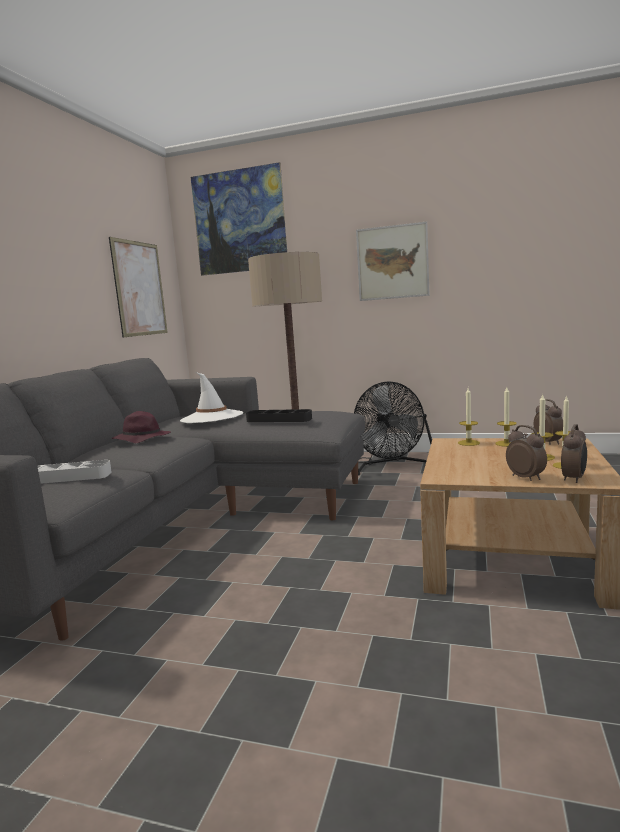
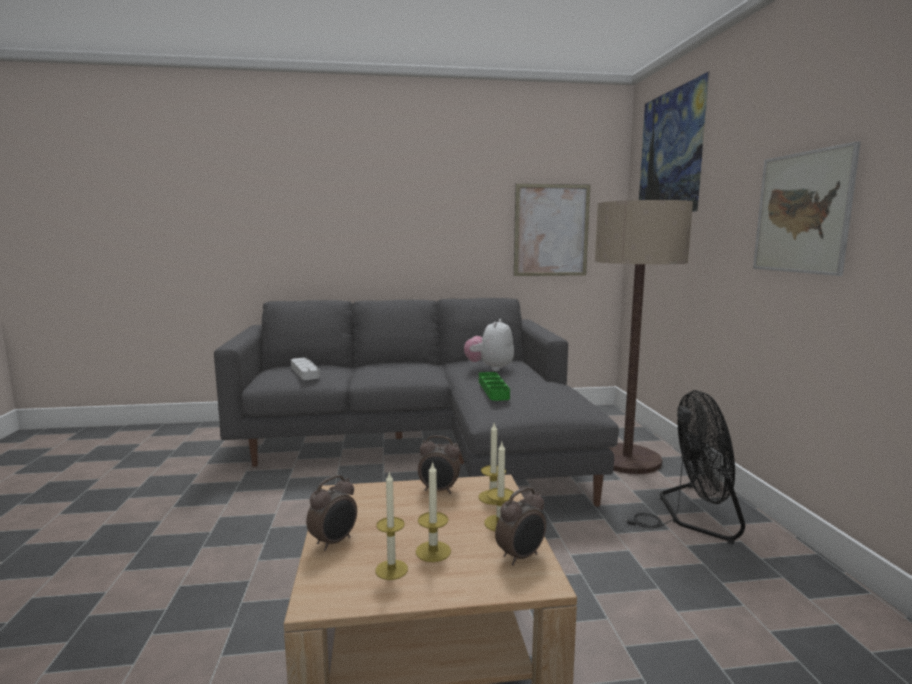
camera: 65 degrees right, 0 degrees up
purple hat [112,411,171,443] -> none
white hat [180,372,243,423] -> plush toy [464,319,514,371]
black tray [246,409,312,422] -> green tray [479,372,510,401]
black fan [354,382,432,476] -> black fan turned 135 degrees counterclockwise [625,390,745,545]
alarm clock [561,424,587,483] -> alarm clock moved to [418,435,460,494]

